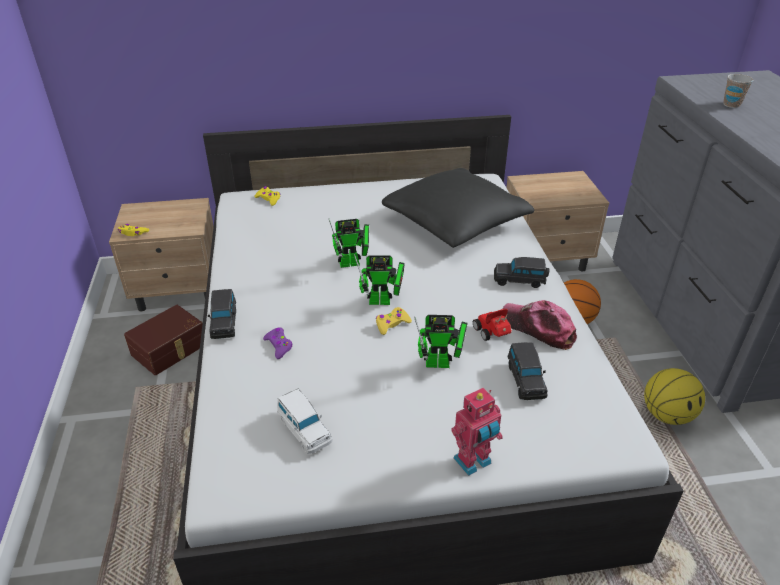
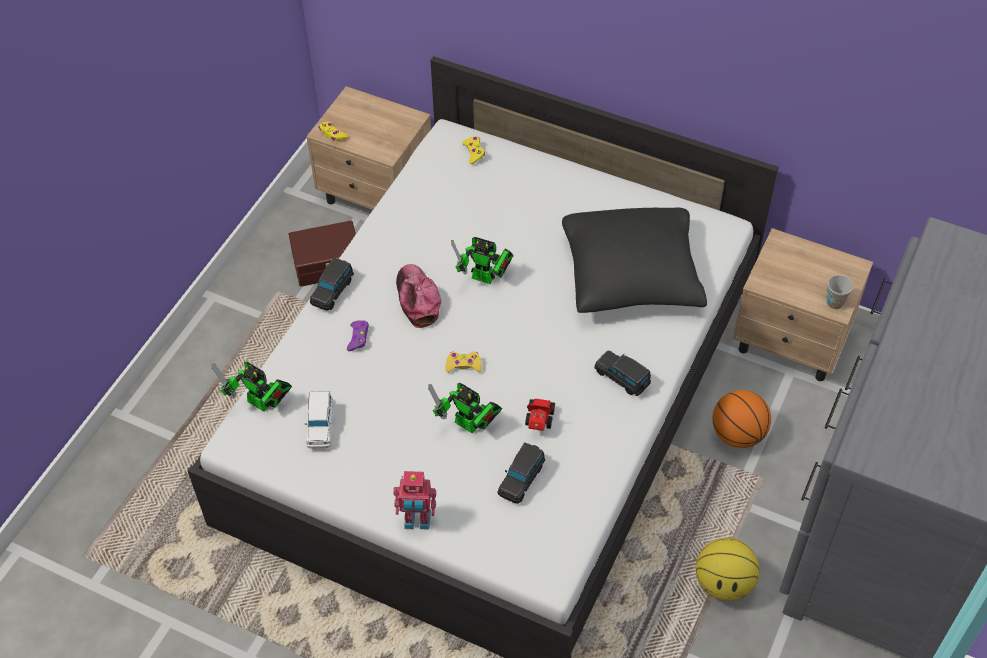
camera: 35 degrees right, 15 degrees up
toy robot [354,254,405,305] -> toy robot moved to [211,362,292,412]
cap [503,300,577,350] -> cap moved to [396,264,441,328]
cup [723,74,753,108] -> cup moved to [826,275,853,309]

